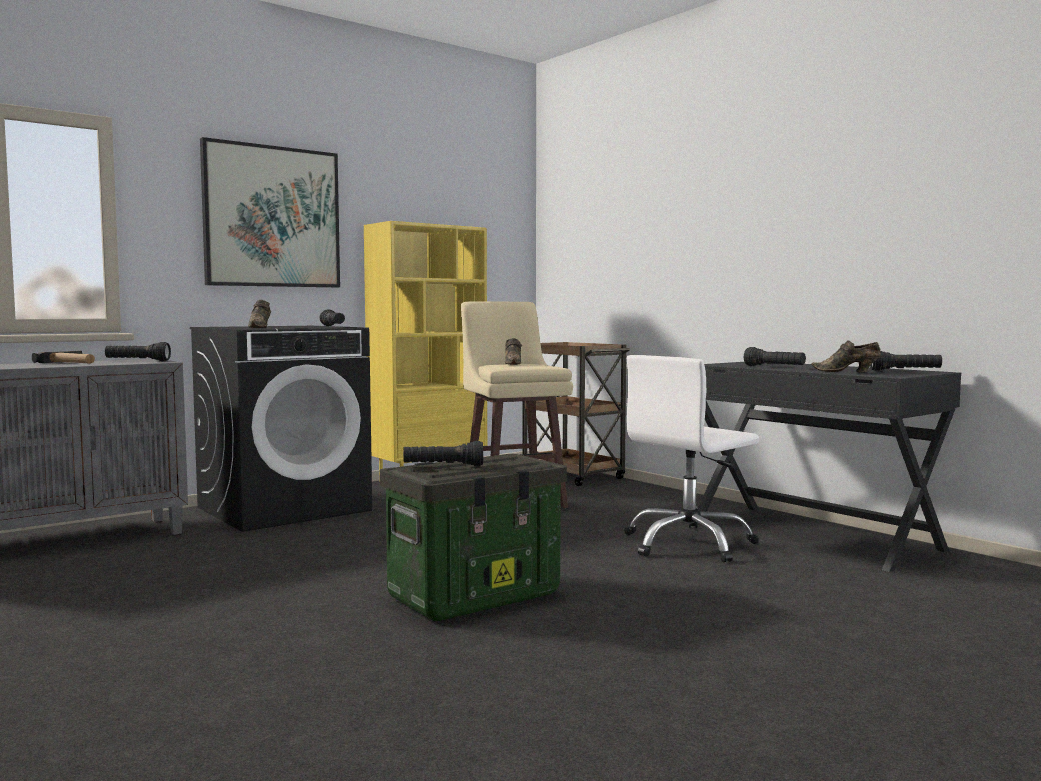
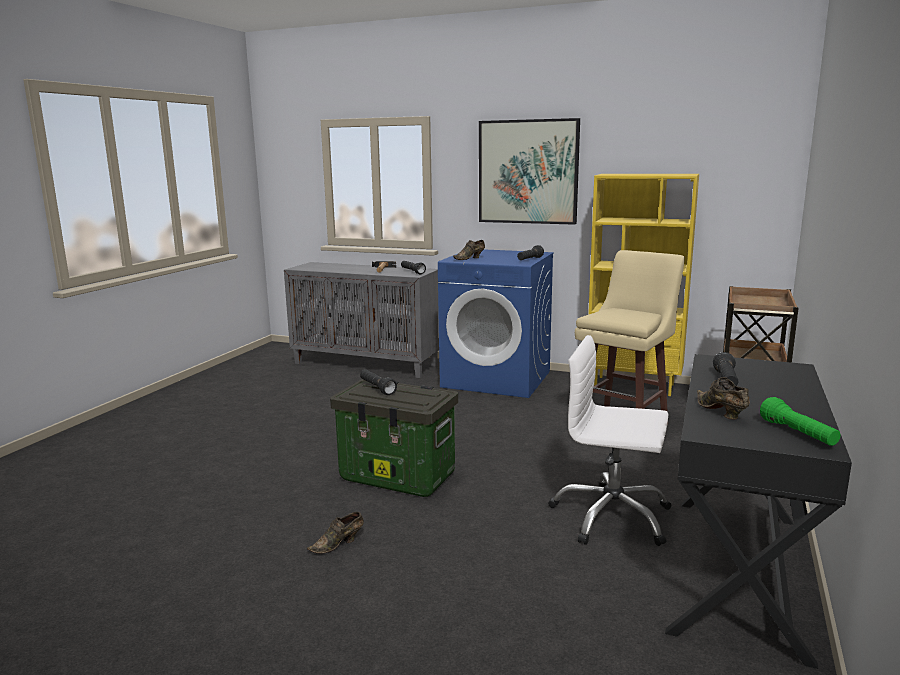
camera: 60 degrees right, 10 degrees up
black washing machine [190,326,372,532] -> blue washing machine [438,249,554,398]
brown shoe [505,338,522,365] -> brown shoe moved to [307,512,364,554]
black flashlight [870,351,942,371] -> green flashlight [760,397,841,446]

